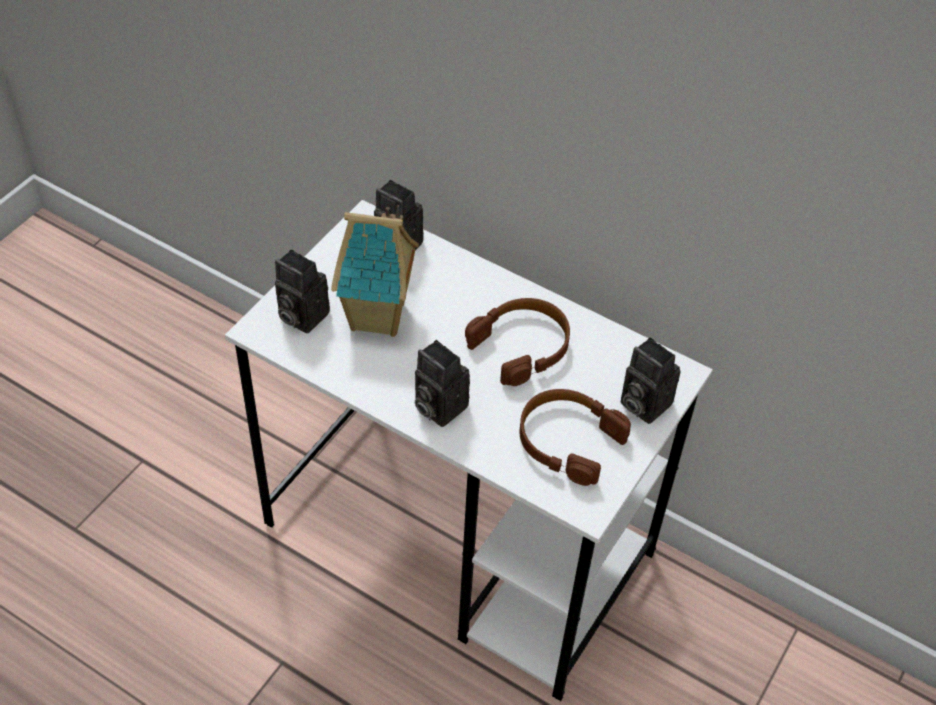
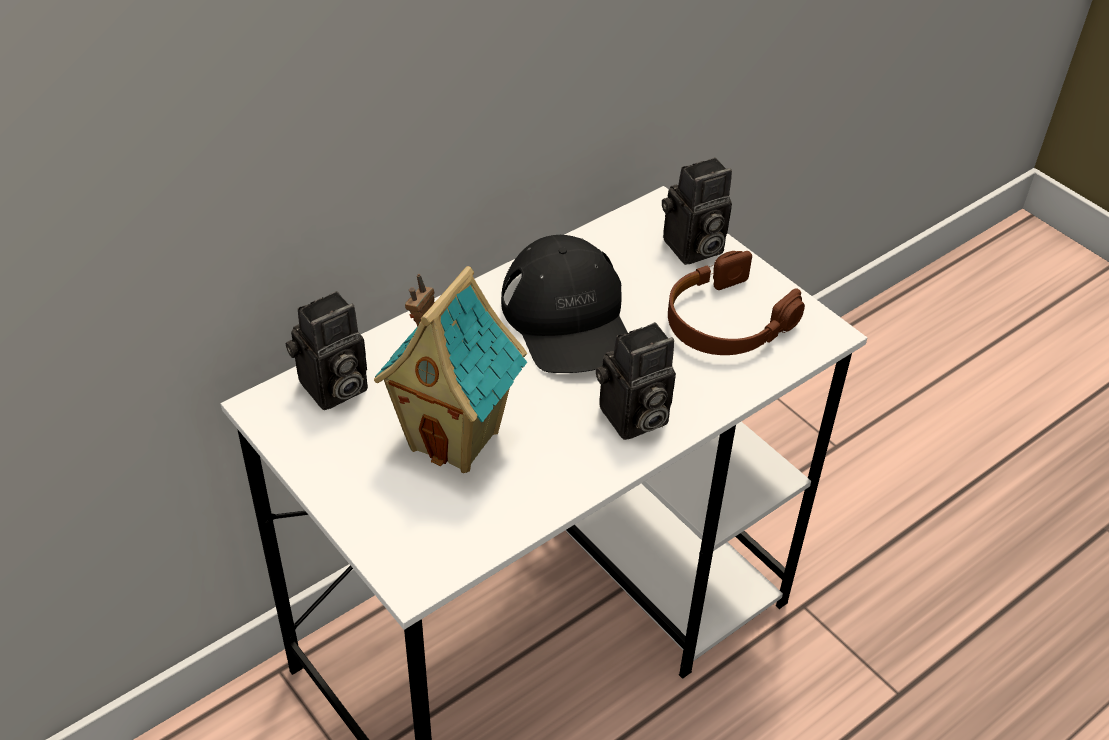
camera: 70 degrees left, 5 degrees down
camera [275,249,330,334] -> none
brown headphones [465,298,570,386] -> black cap [501,235,628,373]

